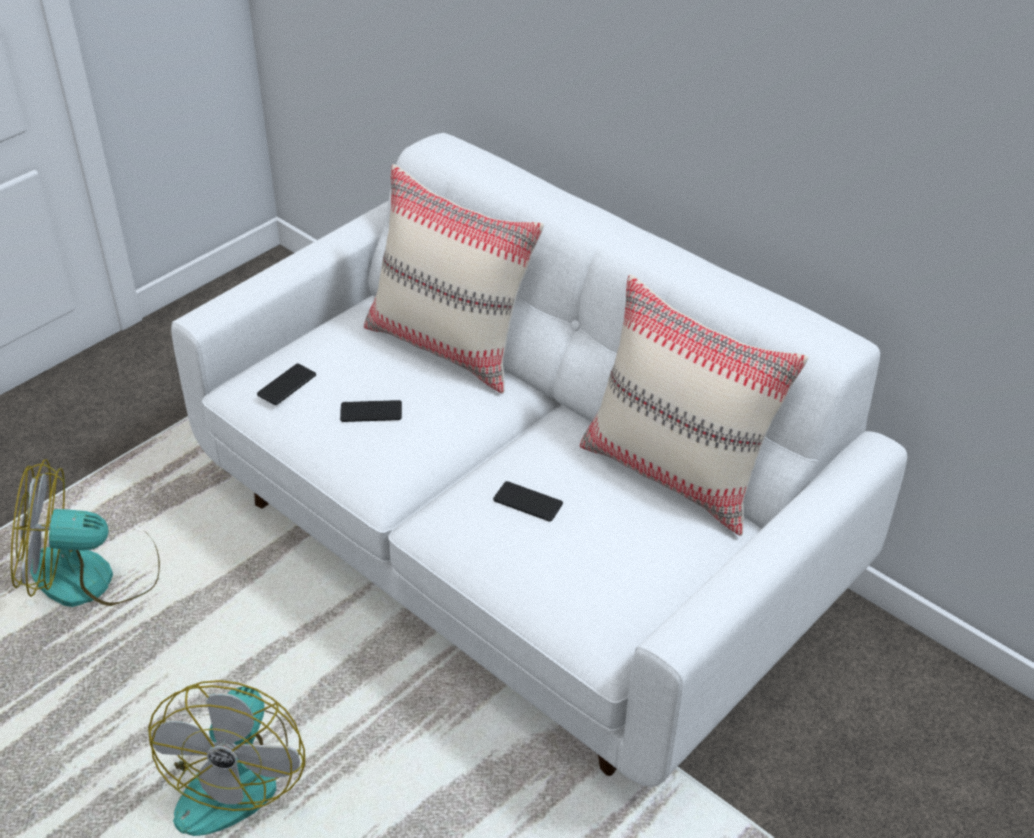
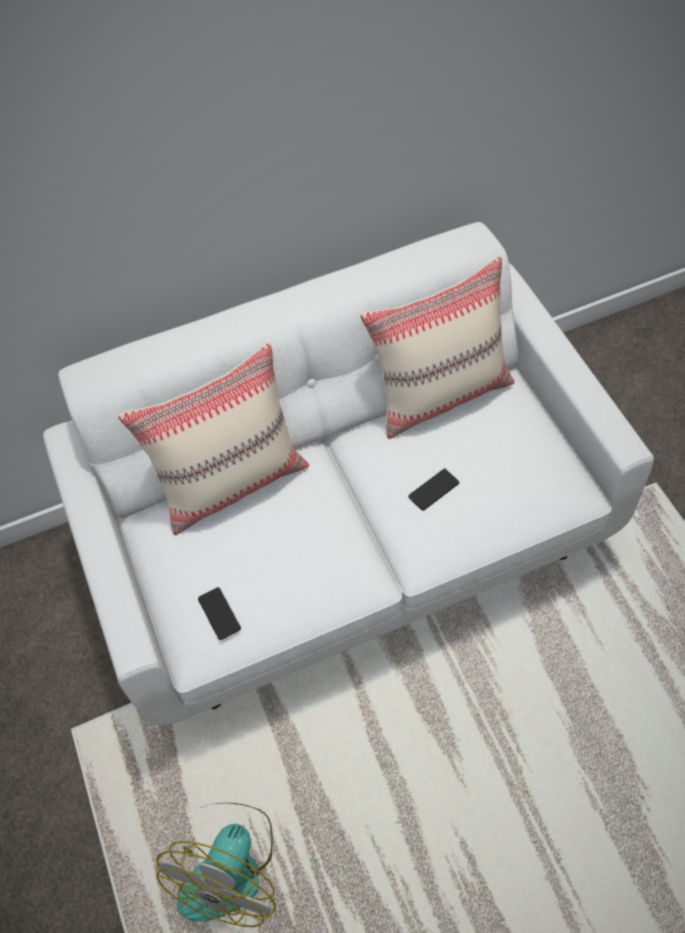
camera: 60 degrees left, 15 degrees up
fan [148,680,305,836] -> none
phone [340,400,402,422] -> none

